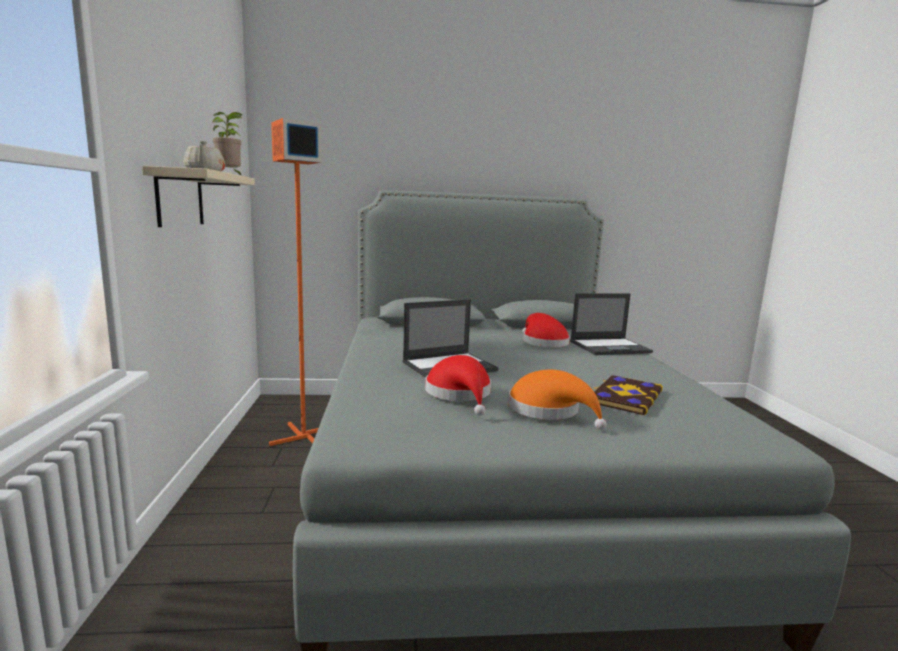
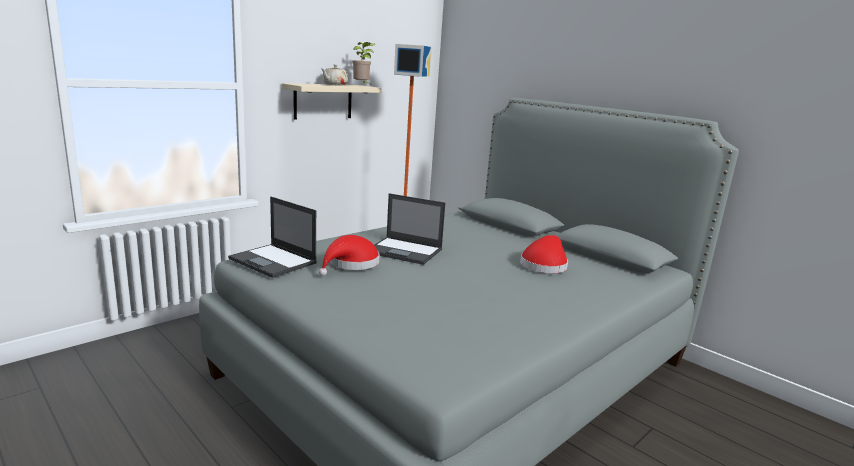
camera: 50 degrees right, 5 degrees up
orange hat [508,370,607,430] -> none
laptop [570,293,653,355] -> laptop moved to [228,196,317,278]
book [593,375,663,415] -> none

